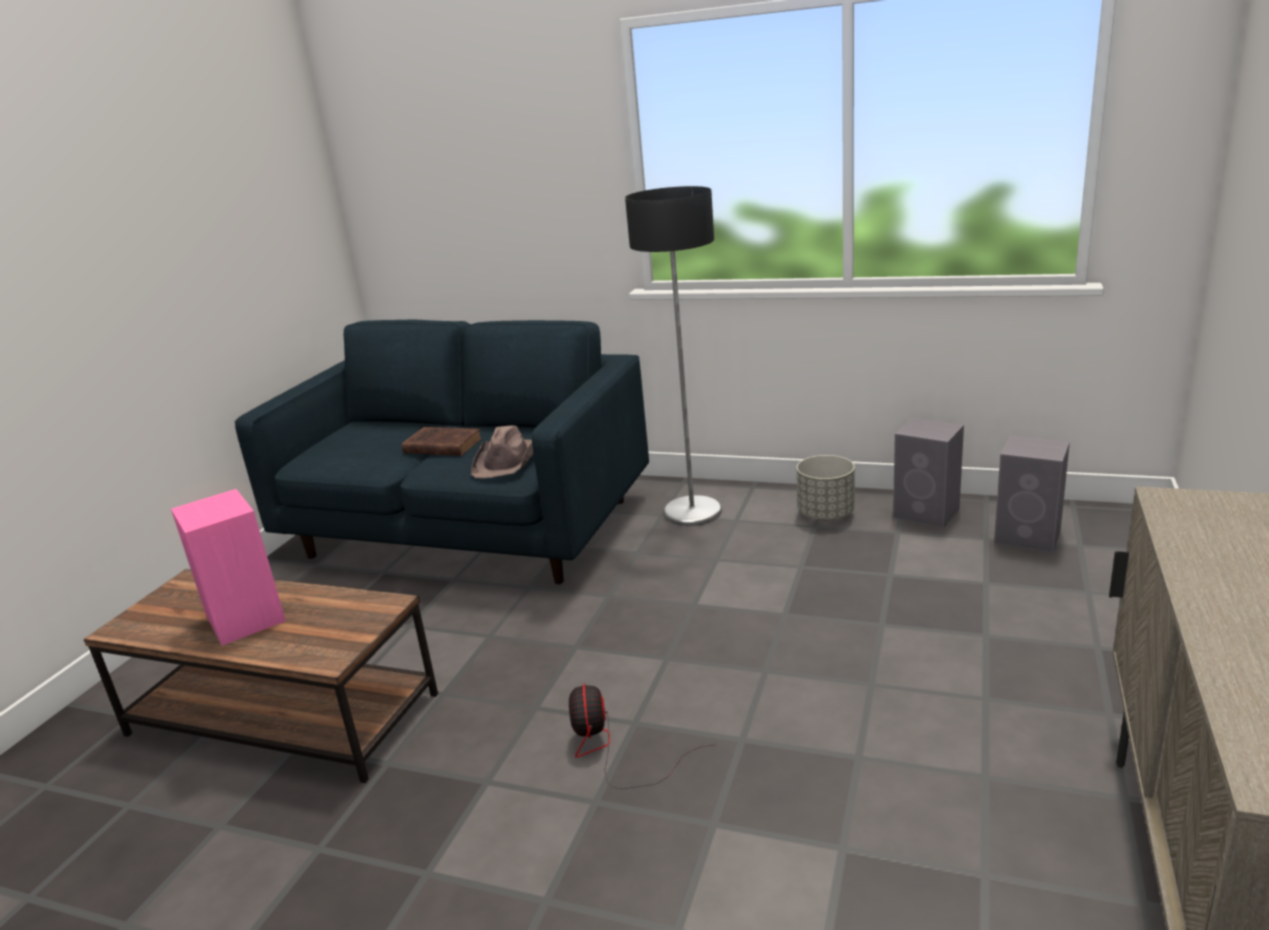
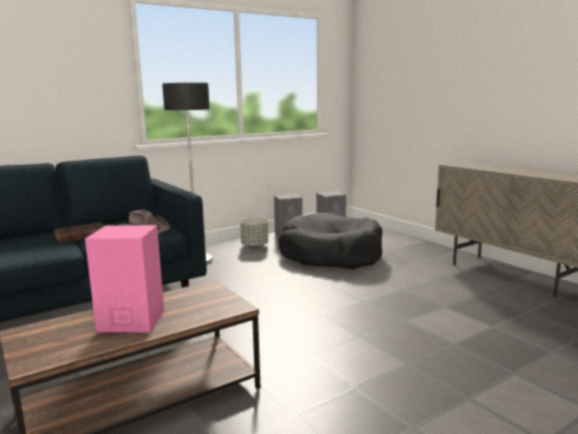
camera: 55 degrees left, 10 degrees down
fan [569,684,716,789] -> none
none -> black dog bed [278,213,382,269]

